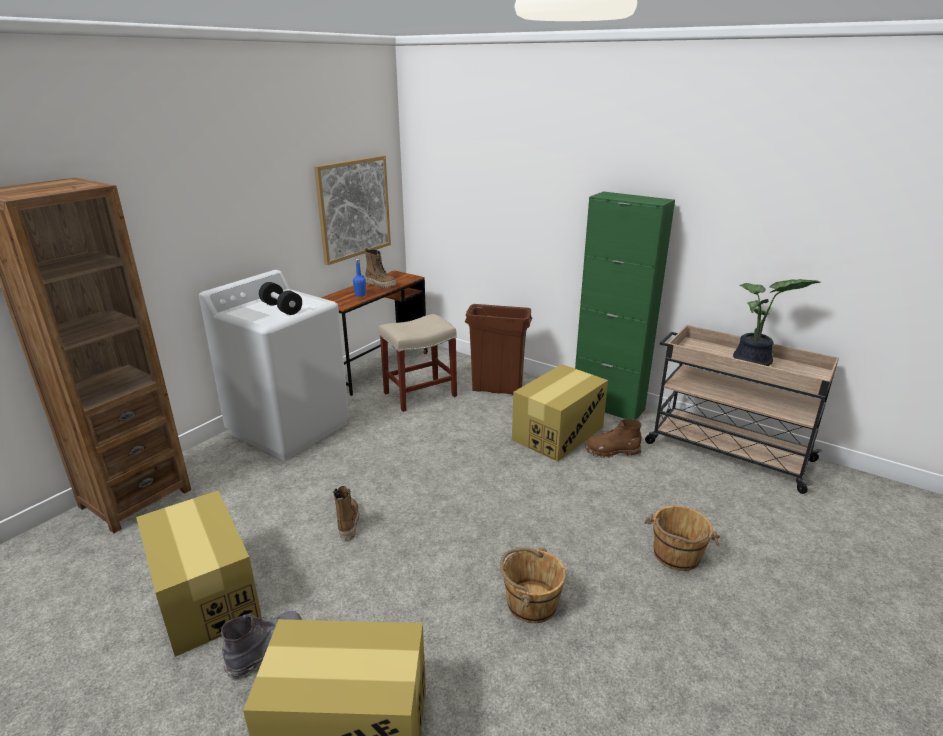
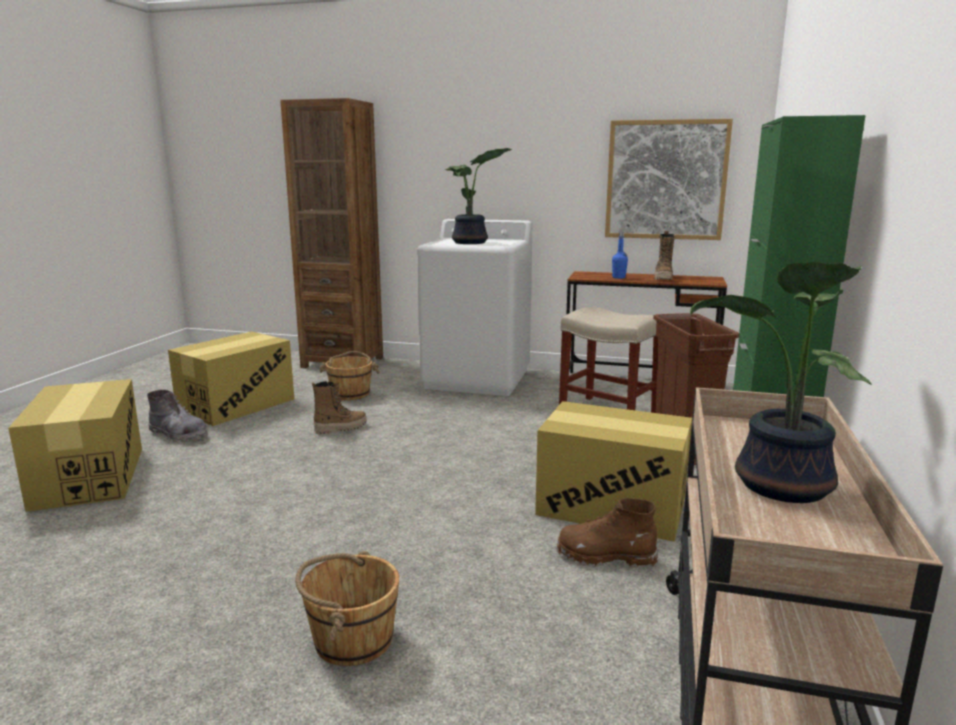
camera: 70 degrees right, 10 degrees down
black dumbbell [259,282,302,315] -> potted plant [445,148,512,244]
brown bucket [500,547,566,623] -> brown bucket moved to [319,351,380,400]
brown boot [585,419,642,458] -> brown boot turned 60 degrees counterclockwise [556,498,658,568]

